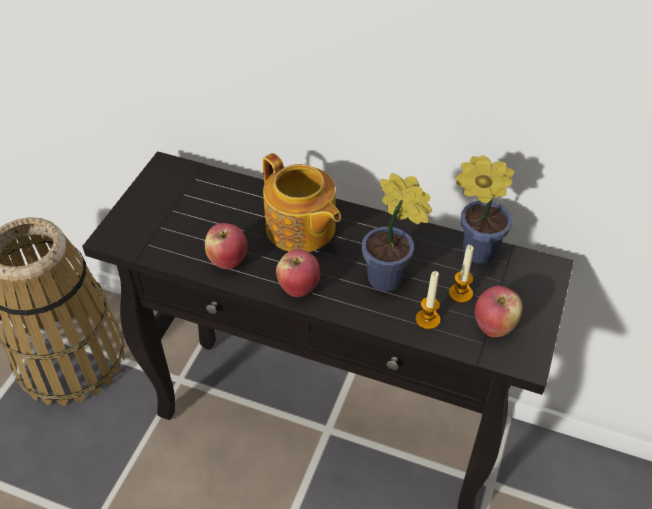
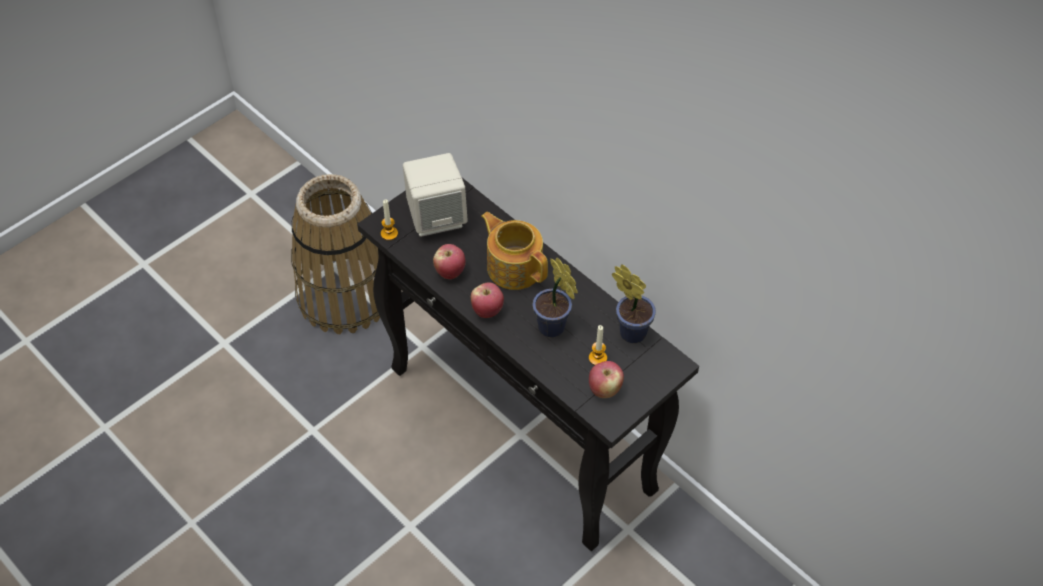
camera: 25 degrees right, 5 degrees up
teapot [263,153,341,252] -> teapot turned 150 degrees clockwise [481,212,548,290]
candle [416,271,440,330] -> candle moved to [381,199,398,240]
none -> beige speaker [403,153,468,237]

